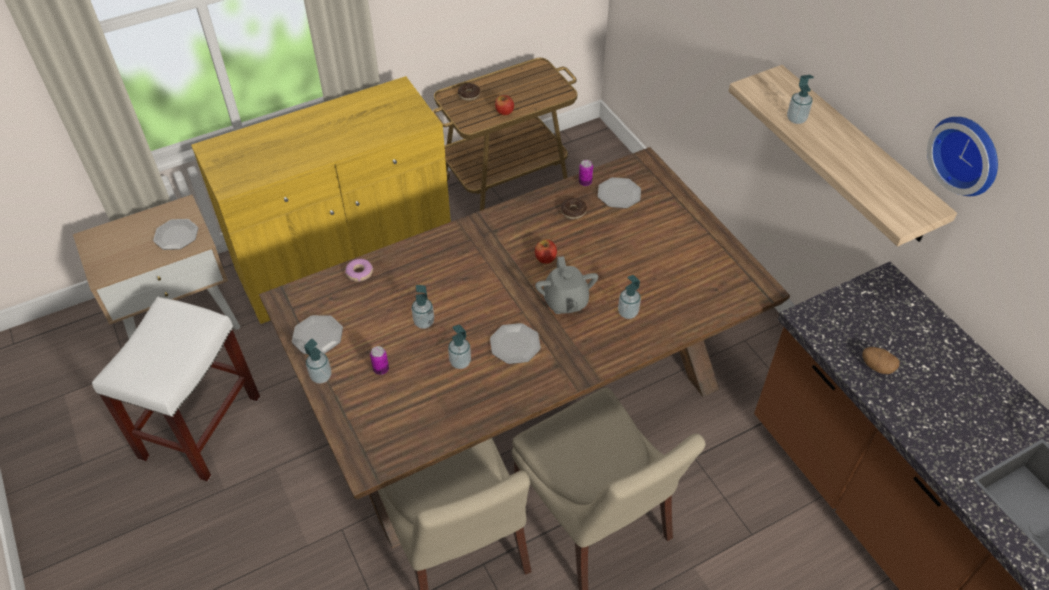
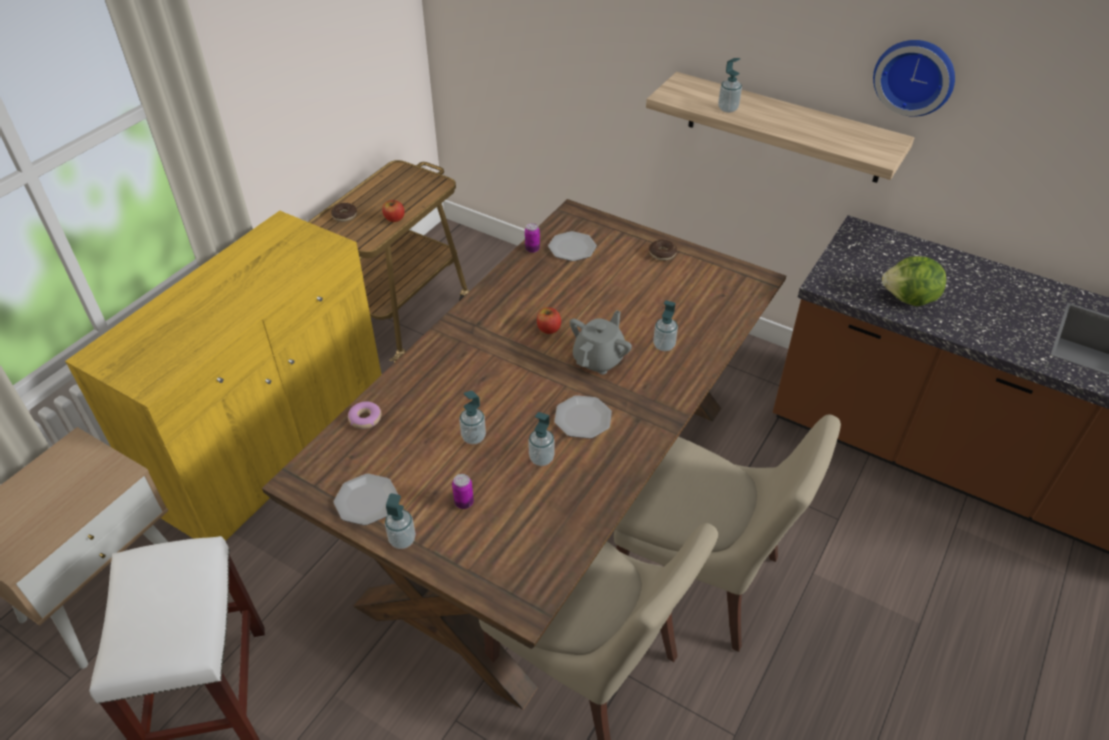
camera: 30 degrees left, 5 degrees down
plate [153,219,198,250] -> none
grey teapot [535,256,598,314] -> grey teapot turned 105 degrees counterclockwise [570,310,632,375]
donut [561,198,587,219] -> donut moved to [649,239,677,261]
potato [862,347,900,374] -> lettuce [882,256,946,306]

